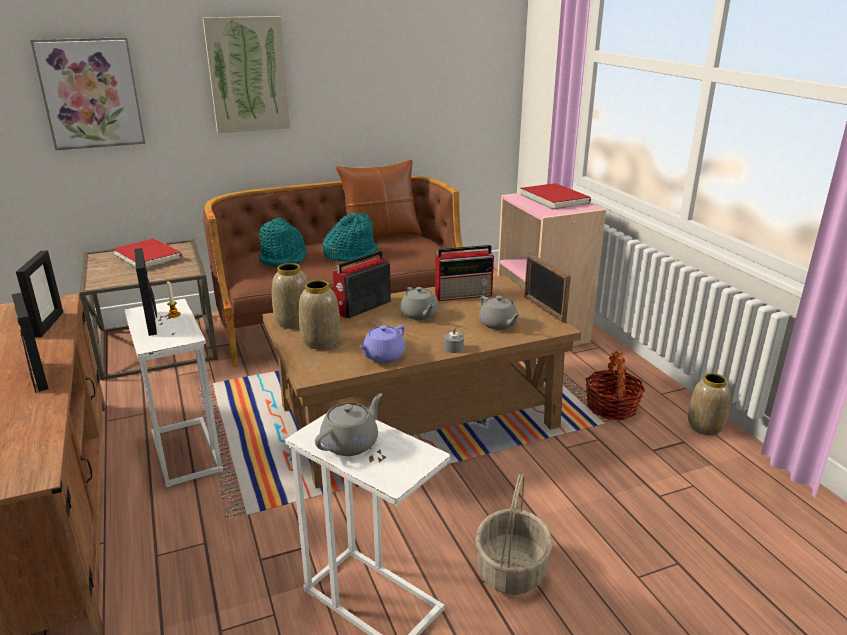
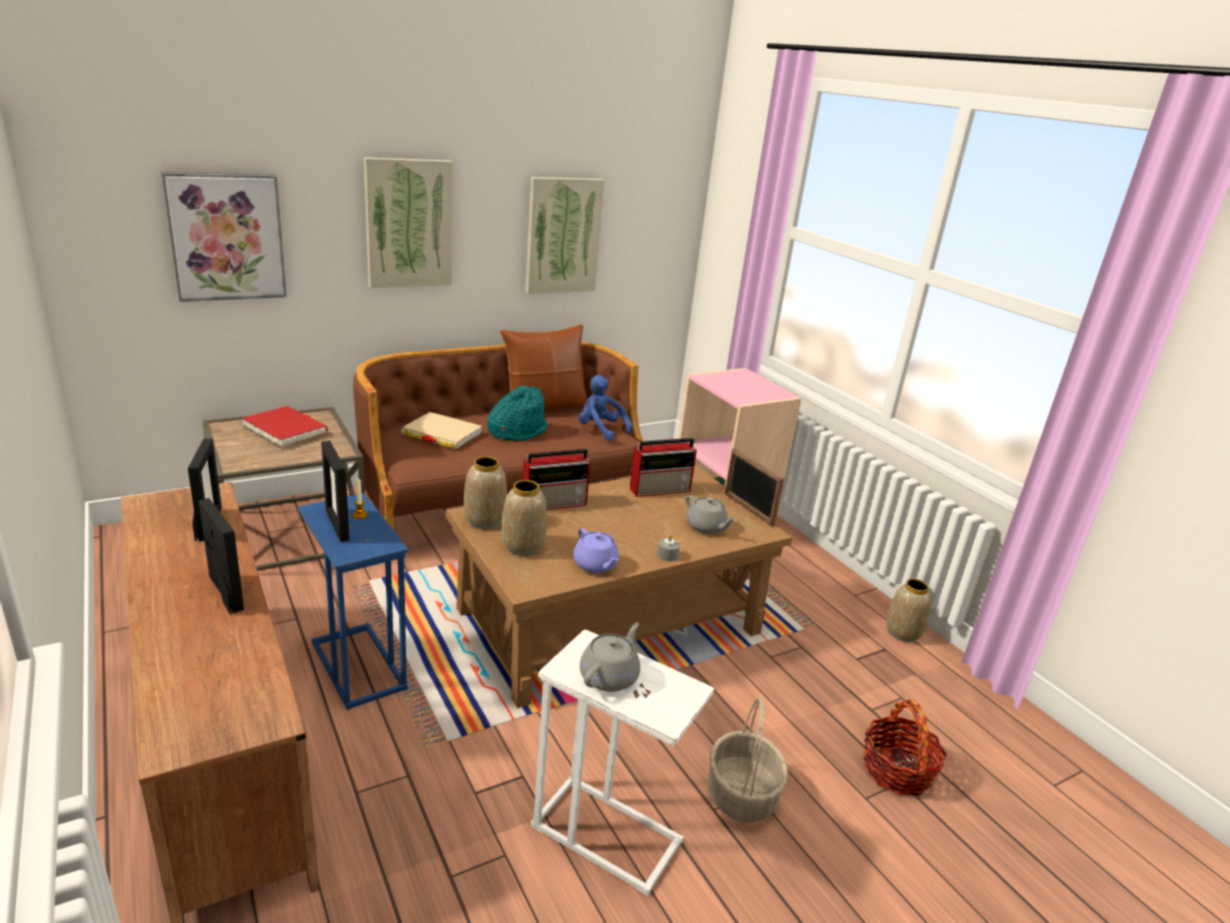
camera: 10 degrees left, 0 degrees up
white side table [124,299,223,487] -> blue side table [298,493,408,710]
turquoise hat [259,217,307,266] -> beige book [402,412,482,449]
radio [333,250,391,318] -> radio turned 150 degrees counterclockwise [523,449,591,510]
purple teapot [359,325,405,363] -> purple teapot turned 60 degrees counterclockwise [573,528,619,573]
grey teapot [400,287,438,320] -> none
red book [521,183,591,210] -> none
basket [586,351,645,420] -> basket moved to [863,699,947,795]
none -> picture [525,177,604,294]
none -> blue plush toy [578,375,633,441]

